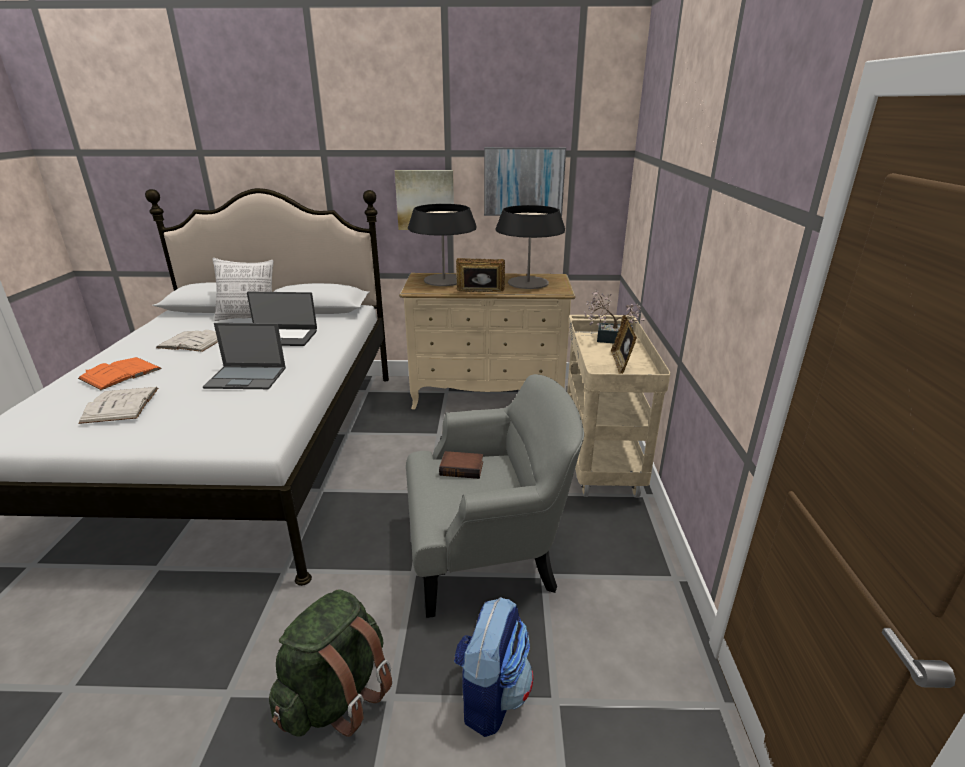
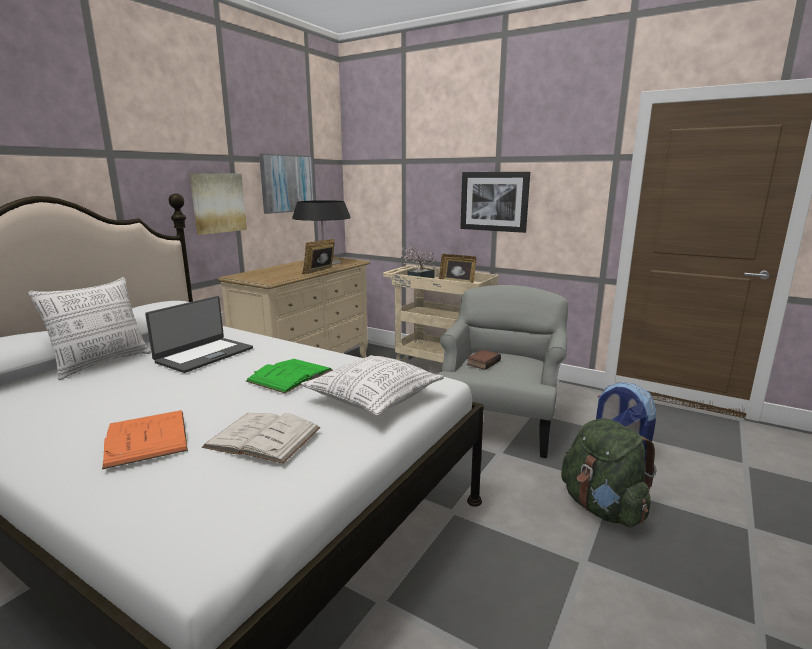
camera: 60 degrees left, 10 degrees down
white book [156,330,218,352] -> none
laptop [203,323,286,389] -> green book [246,359,332,393]
table lamp [408,204,477,286] -> none
none -> pillow [301,355,444,416]
none -> picture [460,172,530,233]

